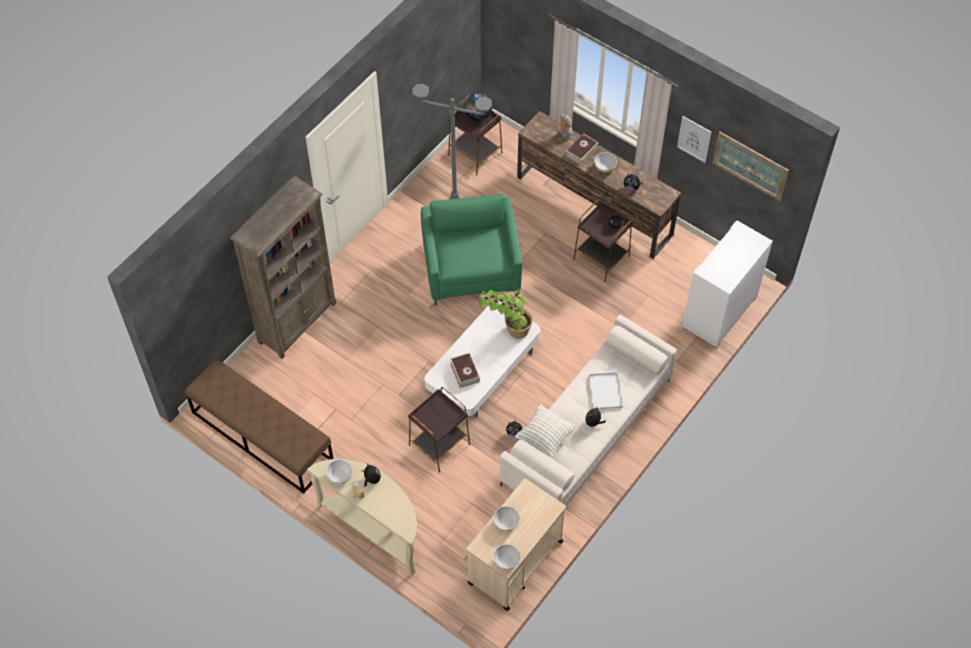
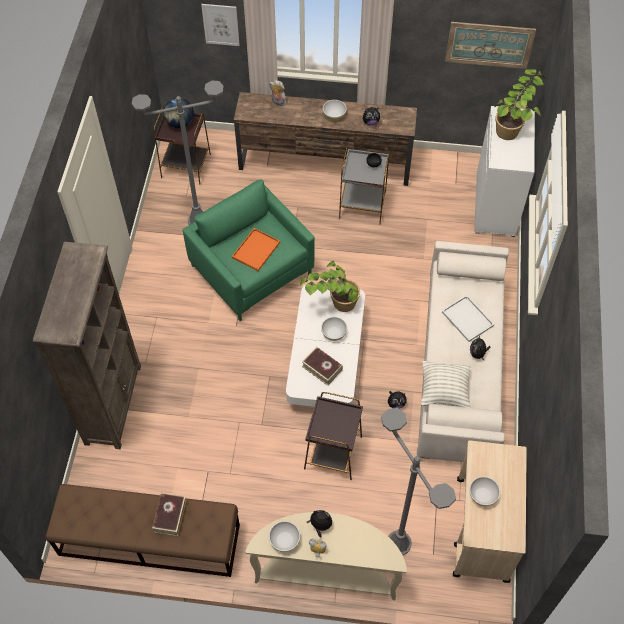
camera: 30 degrees left, 0 degrees up
white bowl [493,544,520,570] -> white bowl moved to [321,317,347,341]
book [565,133,598,166] -> book moved to [152,493,187,536]
brown side table [573,200,633,282] -> grey side table [339,147,389,225]
picture [677,116,711,163] -> picture moved to [201,4,240,46]
none -> orange tray [232,228,280,271]
none -> grey floor lamp [381,408,456,555]
none -> potted plant [494,69,546,140]

